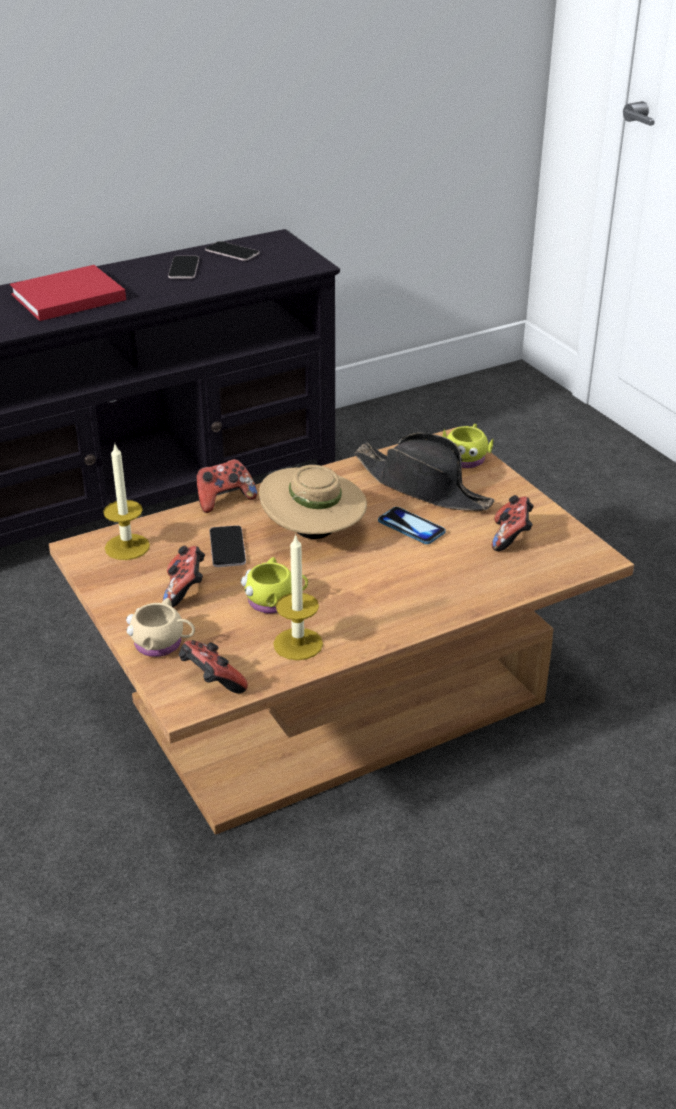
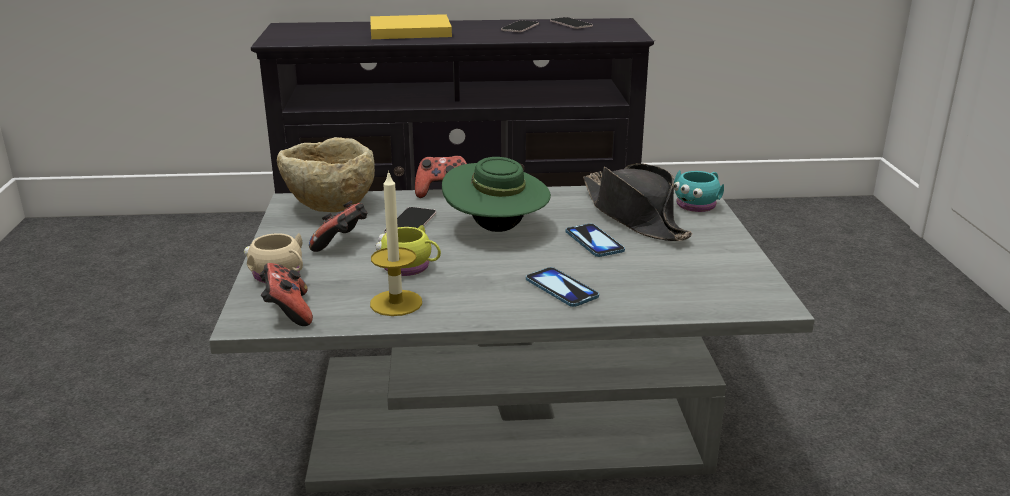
camera: 25 degrees right, 10 degrees down
red book [10,265,126,321] -> yellow book [370,14,452,39]
brown coffee table [49,427,634,835] -> grey coffee table [209,186,815,493]
candle [103,444,150,560] -> beige bowl [277,137,375,212]
beige hat [259,465,367,539] -> green hat [442,157,551,232]
yellow mug [442,424,493,468] -> turquoise mug [674,170,724,212]
game controller [492,495,534,551] -> none
none -> phone [526,267,599,307]

